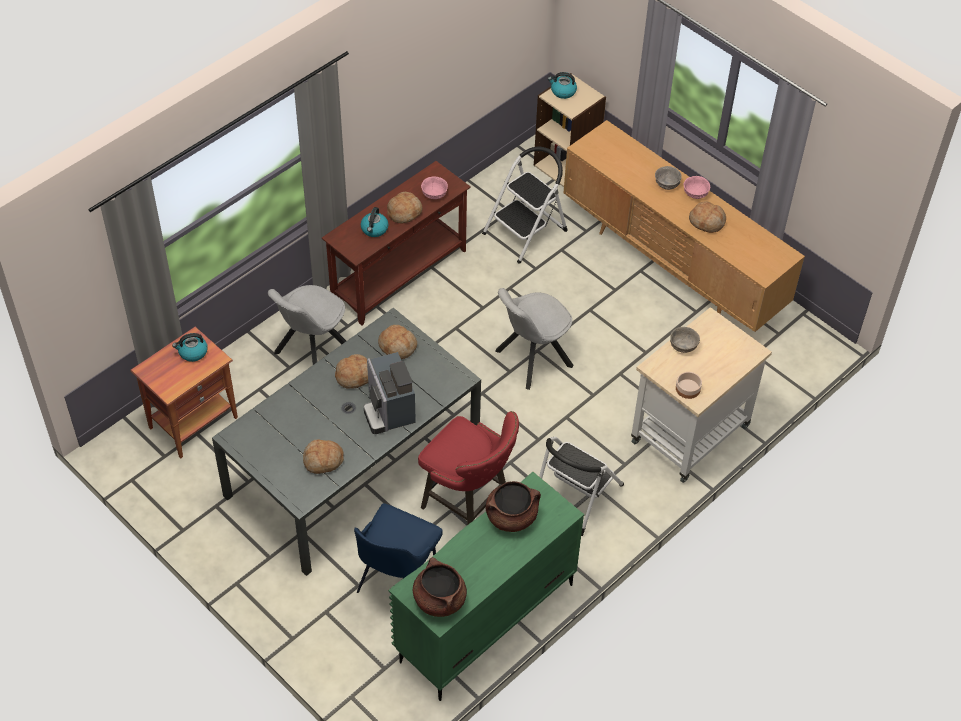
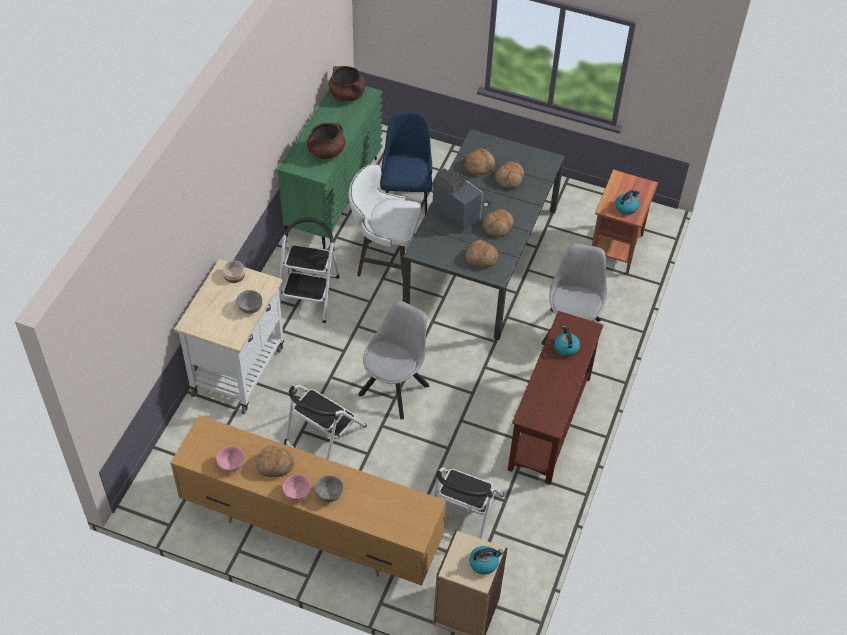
camera: 155 degrees right, 0 degrees up
bread [387,192,422,223] -> bread moved to [495,161,524,188]
red stool [418,411,519,524] -> white stool [348,164,421,279]
pink bowl [421,177,448,199] -> pink bowl moved to [216,446,244,473]
none -> step ladder [284,385,367,460]

